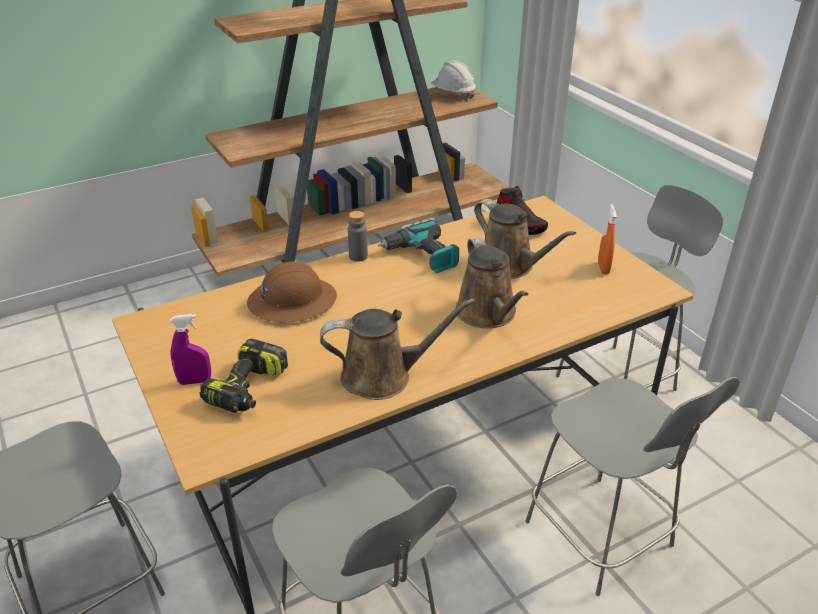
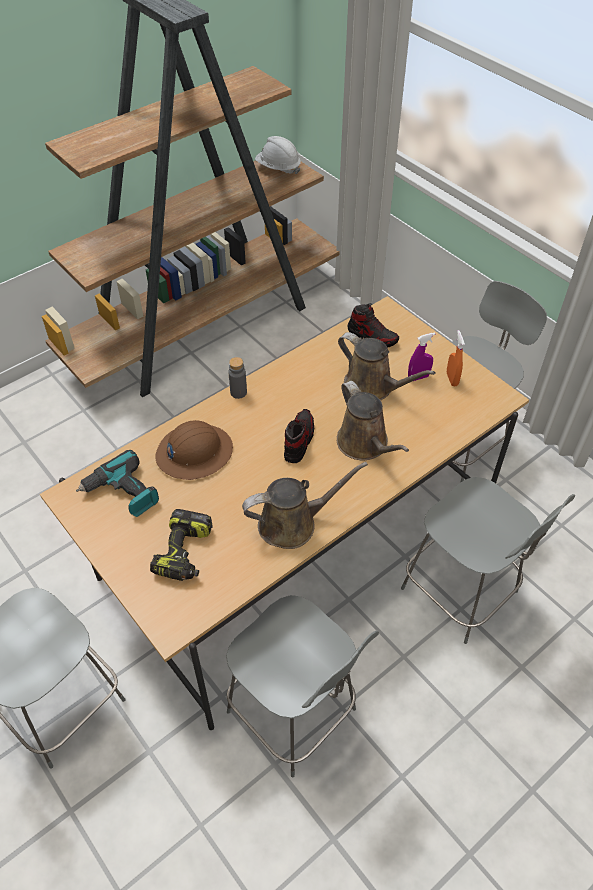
camera: 10 degrees left, 15 degrees up
purple spray bottle [170,314,211,385] -> purple spray bottle moved to [408,332,435,381]
power drill [378,220,459,273] -> power drill moved to [76,450,159,517]
none -> shoe [284,409,314,463]

